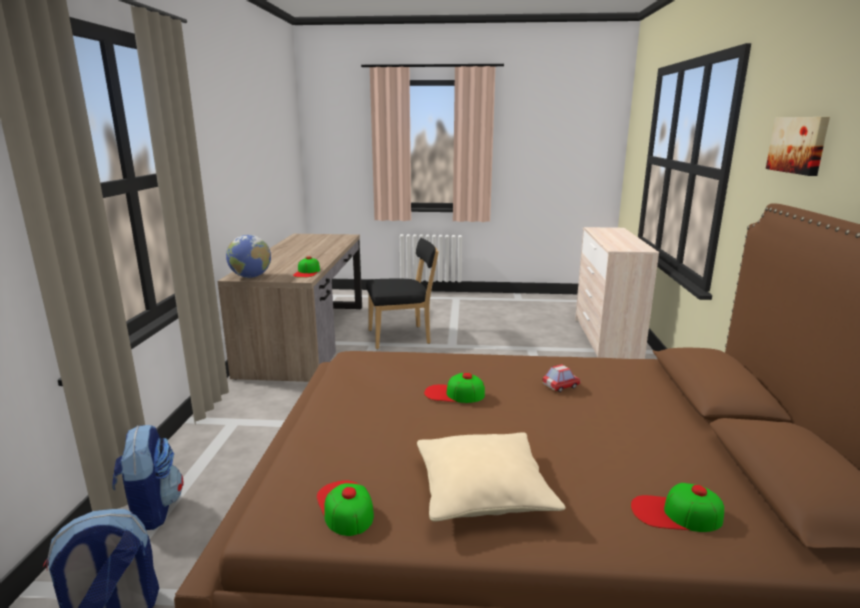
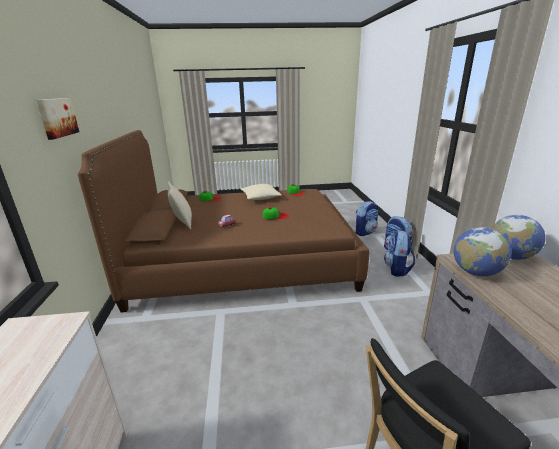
camera: 170 degrees right, 5 degrees up
cap [293,256,320,278] -> globe [453,227,511,276]
none -> beige pillow [168,181,192,230]
none -> backpack [384,231,415,277]

